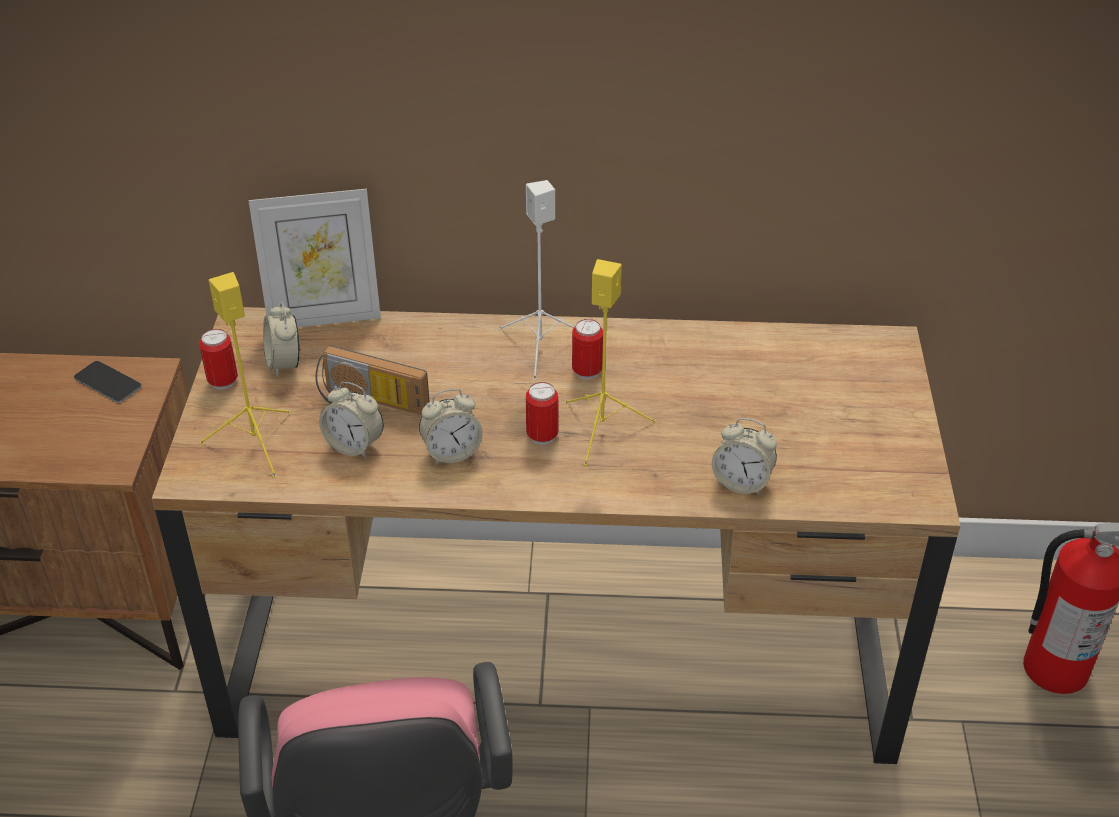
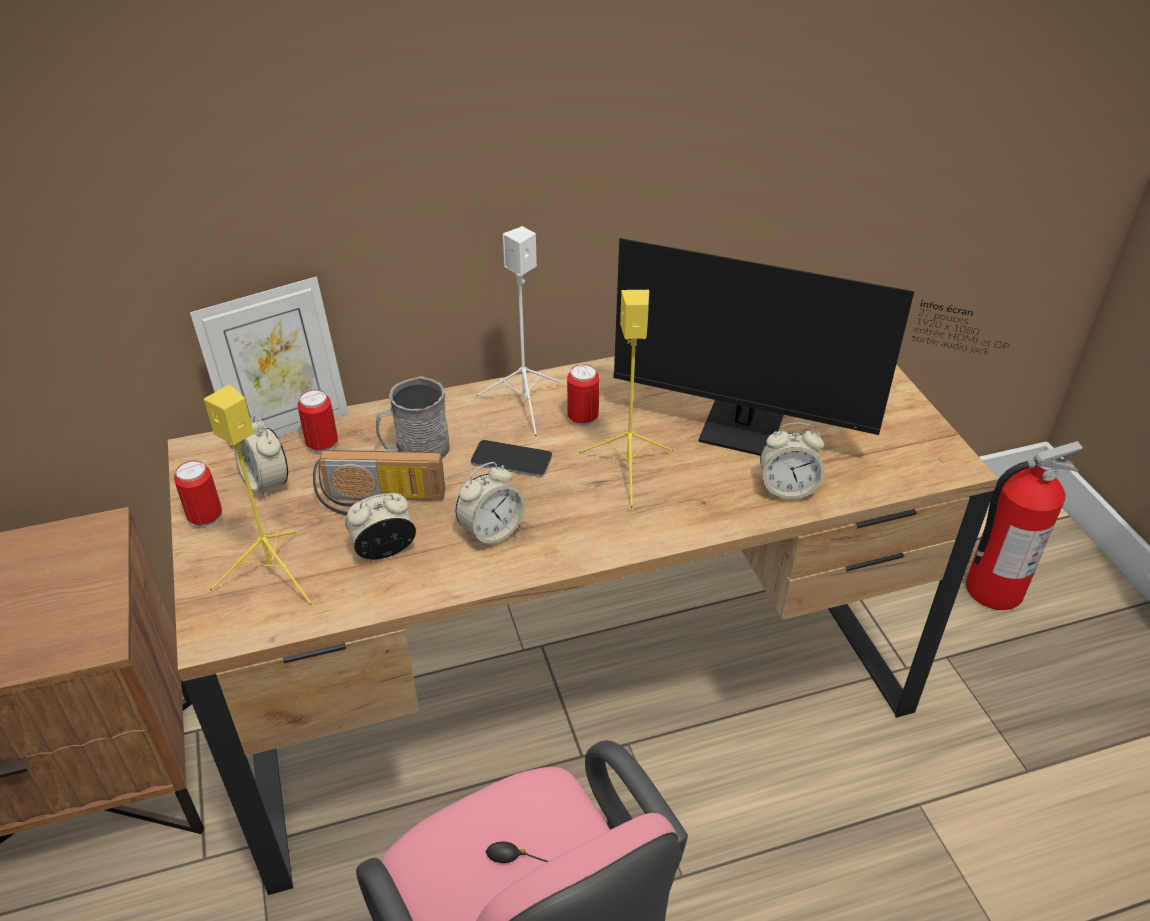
camera: 20 degrees left, 0 degrees up
phone [74,361,142,403] -> phone moved to [471,440,552,477]
alarm clock [319,382,384,458] -> alarm clock turned 150 degrees clockwise [345,493,416,559]
can [526,382,559,445] -> can moved to [297,390,338,453]
none -> grey mug [376,376,450,459]
none -> monitor [613,238,1010,456]

